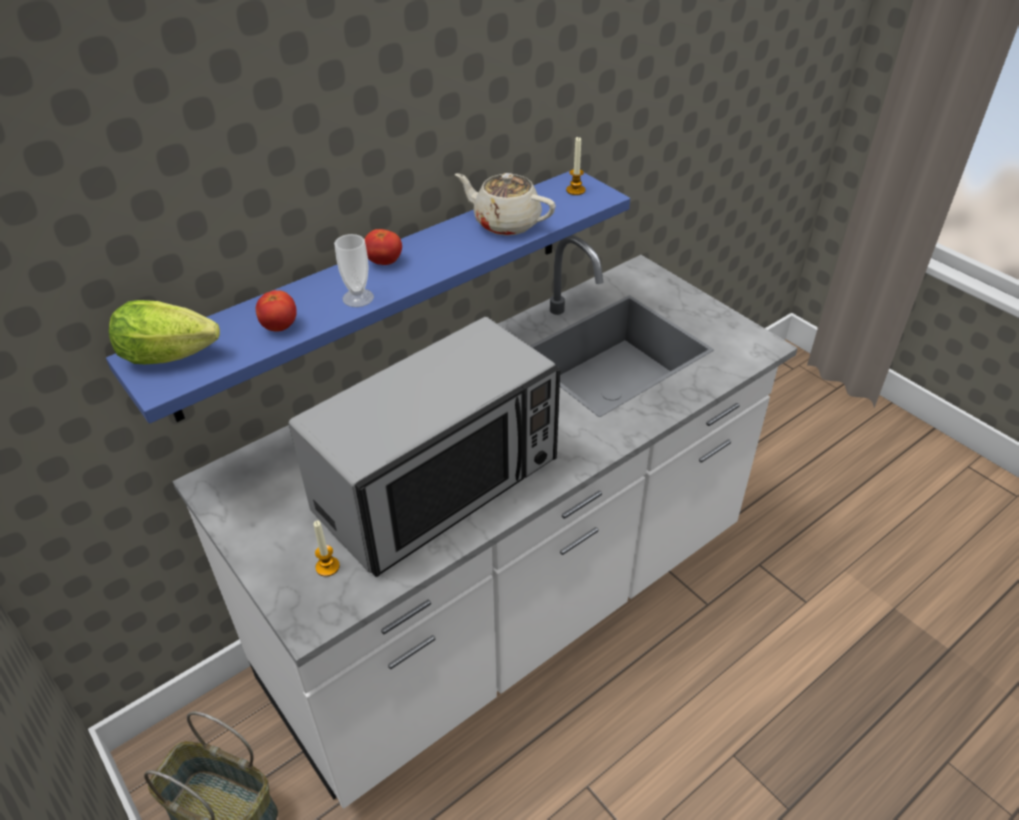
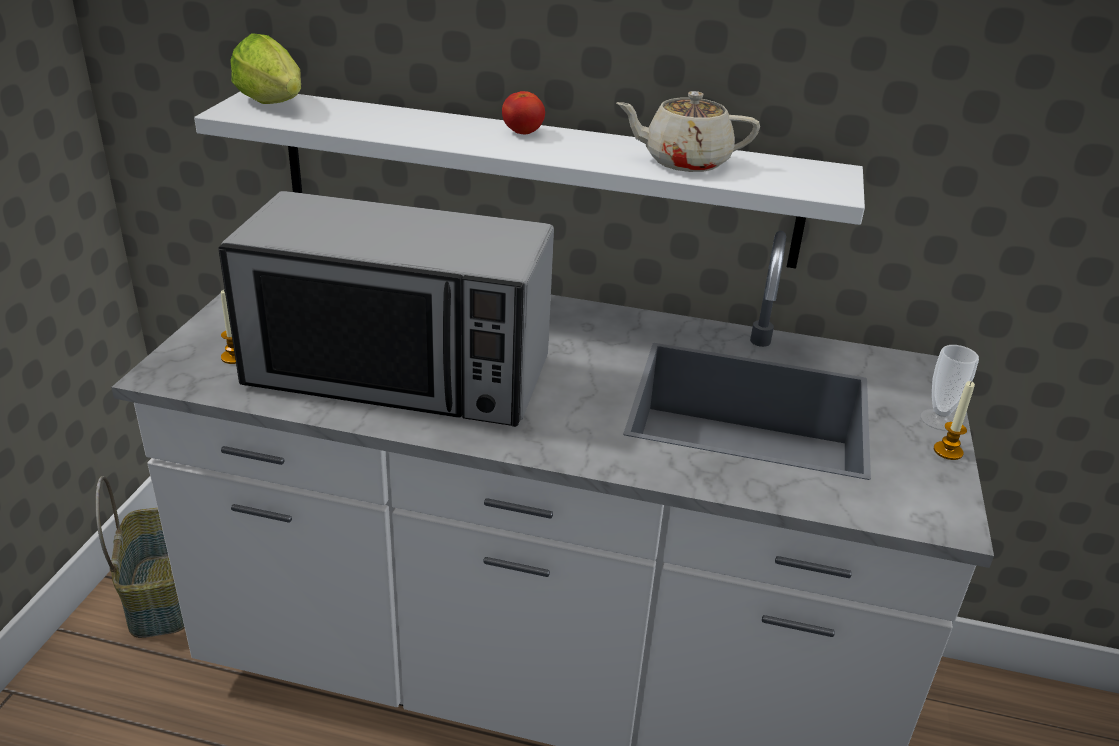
camera: 50 degrees right, 10 degrees down
blue shelf [106,171,630,424] -> white shelf [194,91,865,269]
tomato [256,290,297,332] -> none
cup [334,234,374,307] -> cup moved to [920,345,979,431]
beige teapot [455,173,556,236] -> beige teapot turned 75 degrees counterclockwise [616,91,760,172]
candle [566,136,586,195] -> candle moved to [934,381,975,460]

